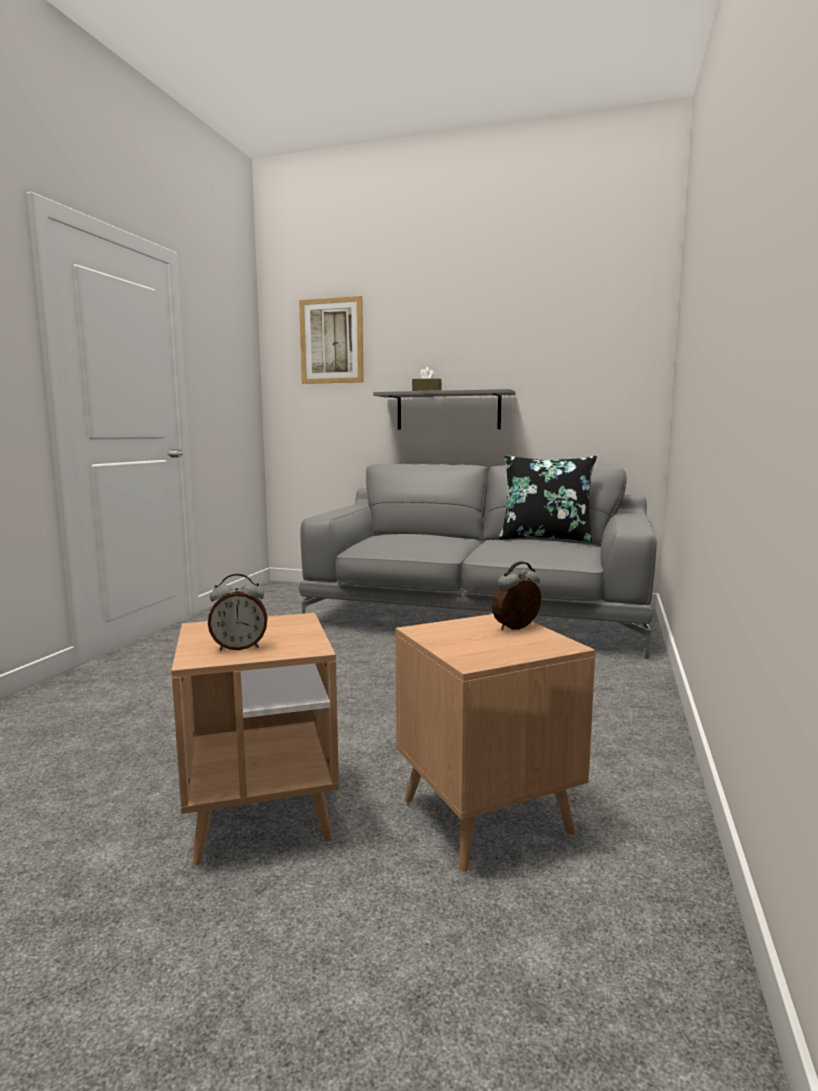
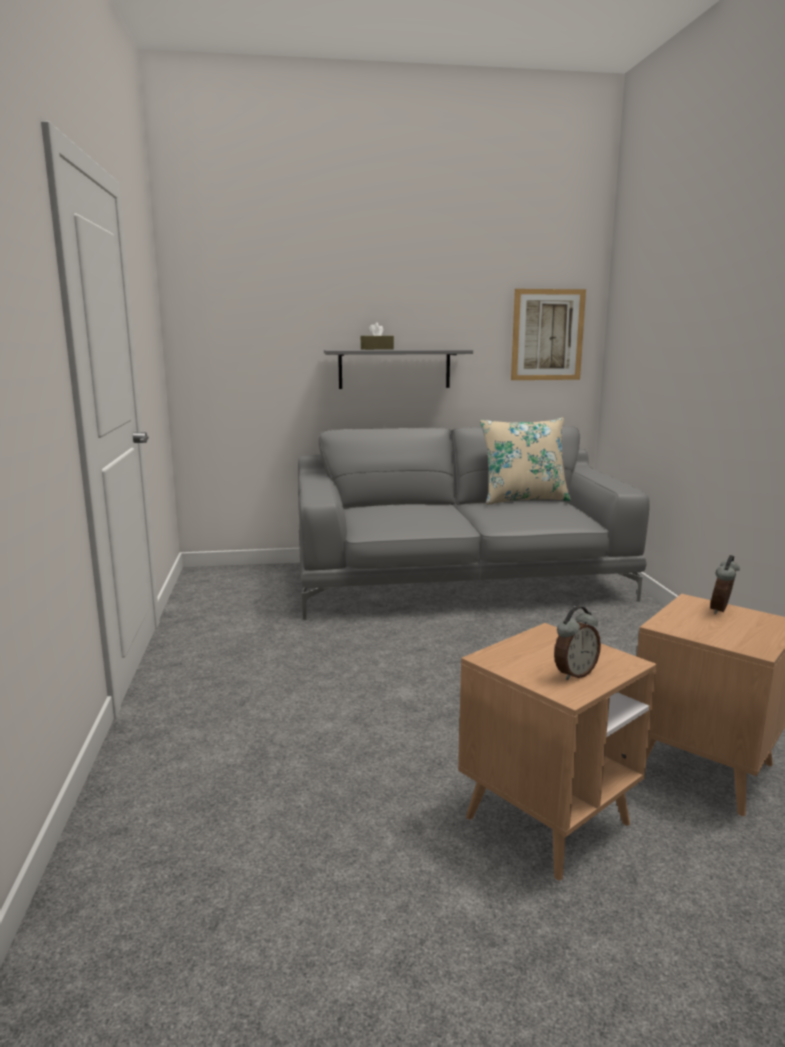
camera: 25 degrees left, 5 degrees up
picture [299,296,364,384] -> picture moved to [511,289,586,380]
black pillow [498,455,597,543] -> beige pillow [480,418,571,505]

